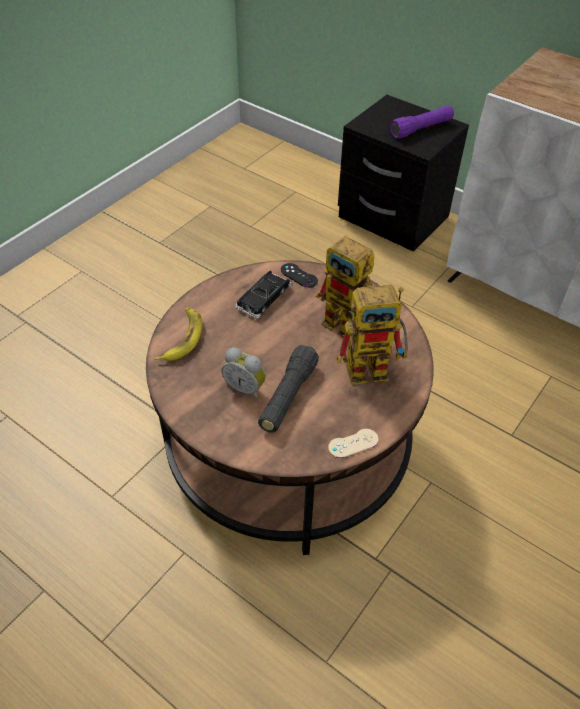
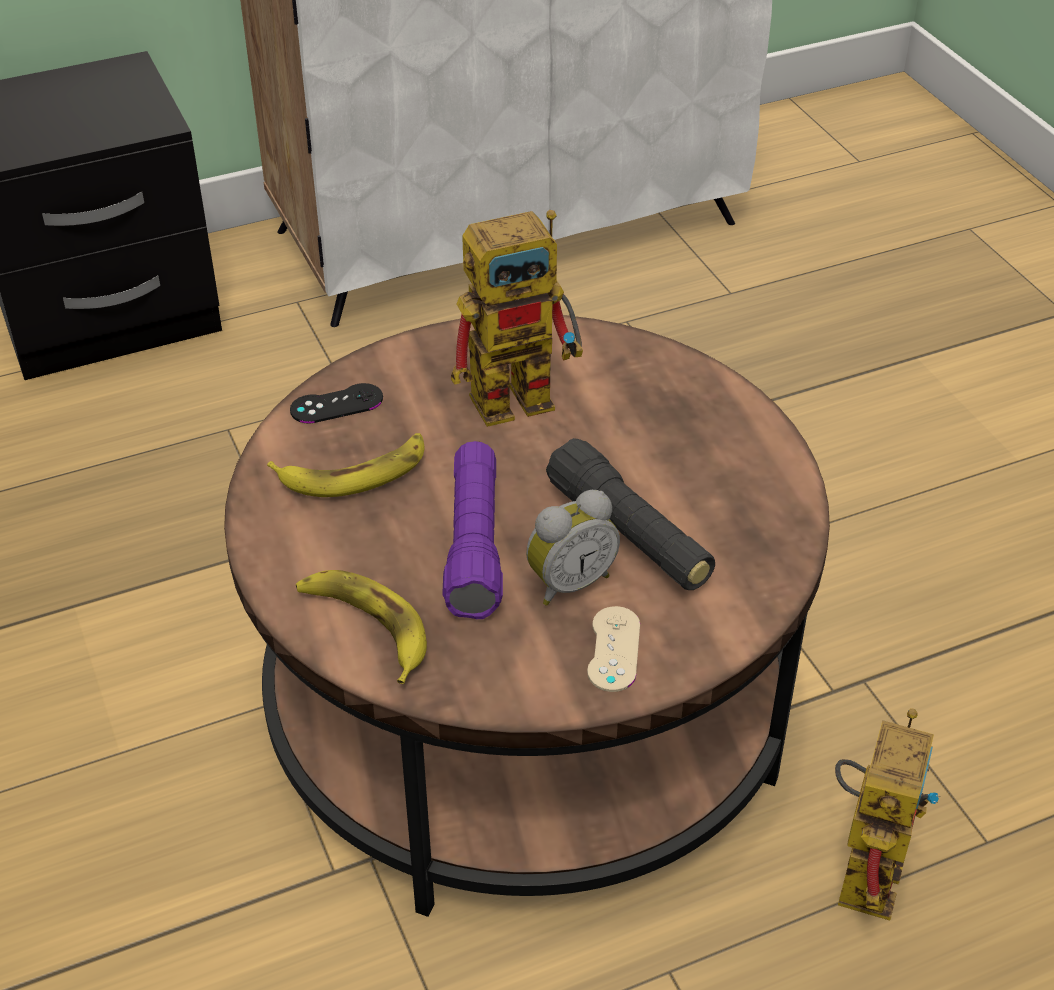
camera: 60 degrees left, 5 degrees down
black toy car [235,271,291,319] -> banana [267,433,425,497]
beige game controller [328,429,378,458] -> beige game controller moved to [587,606,640,692]
toy robot [336,284,408,385] -> toy robot moved to [835,708,940,920]
purple flashlight [390,106,454,139] -> purple flashlight moved to [442,441,503,619]

